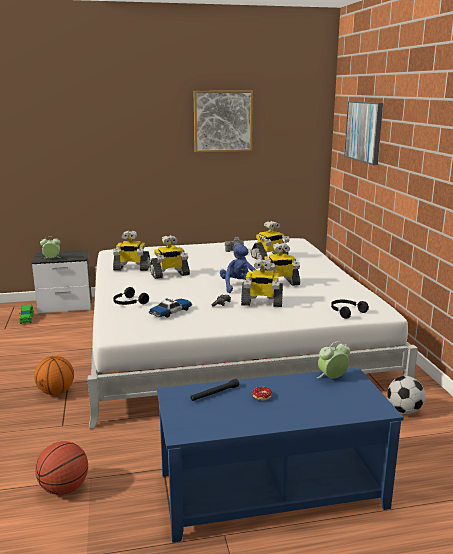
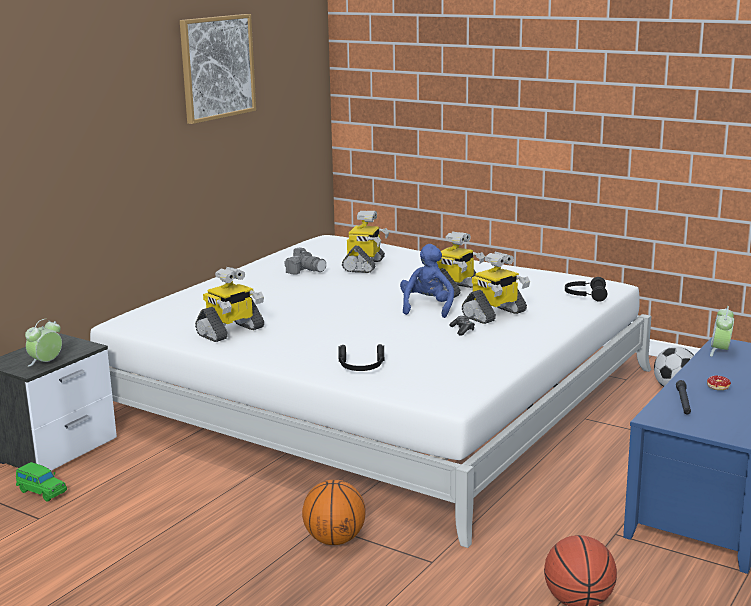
camera: 45 degrees left, 0 degrees up
toy car [149,298,192,318] -> none
toy robot [150,235,190,279] -> none
blue plush toy [220,244,256,293] -> blue plush toy turned 60 degrees clockwise [400,244,454,318]
picture [344,101,383,165] -> none

